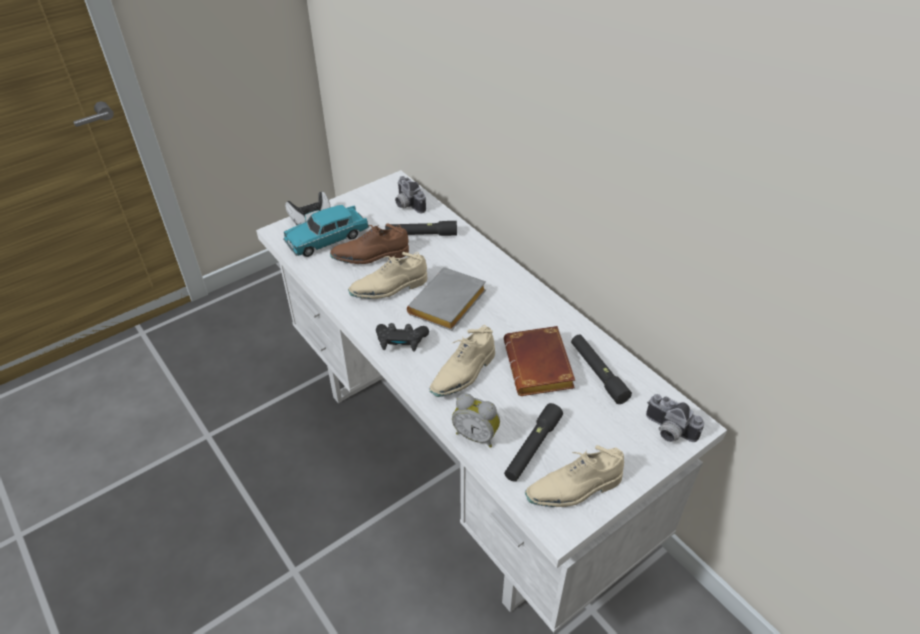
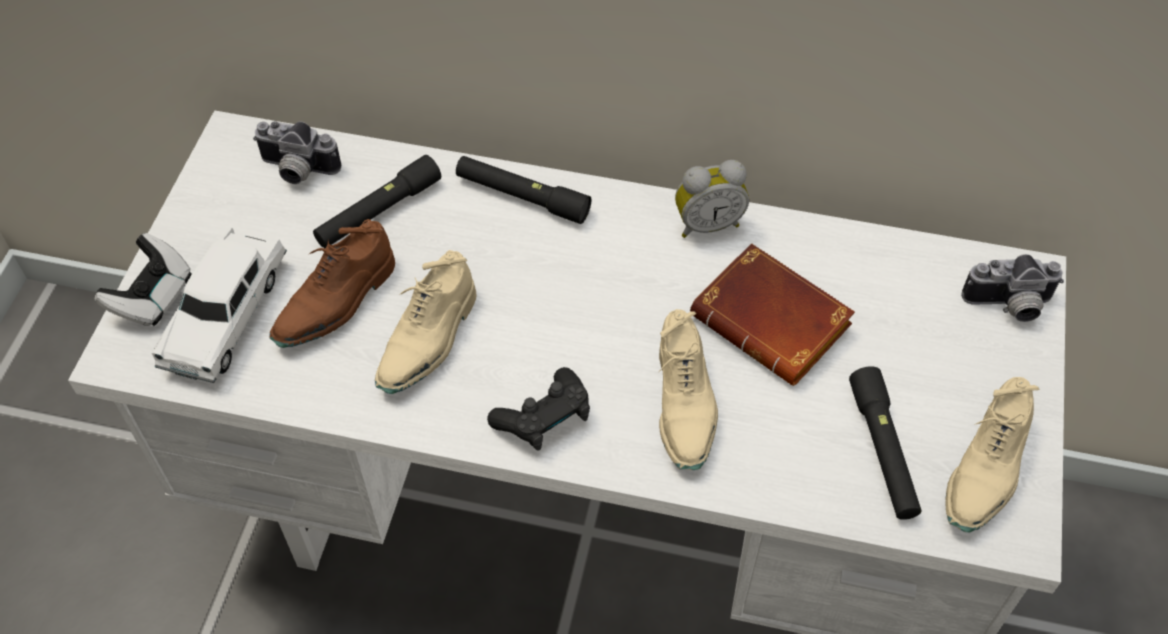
camera: 40 degrees left, 10 degrees up
turquoise toy car [283,205,370,257] -> white toy car [152,227,287,383]
grey book [407,267,486,331] -> none
alarm clock [452,393,500,448] -> alarm clock moved to [675,160,749,238]
black flashlight [571,335,632,404] -> black flashlight moved to [456,156,591,224]

